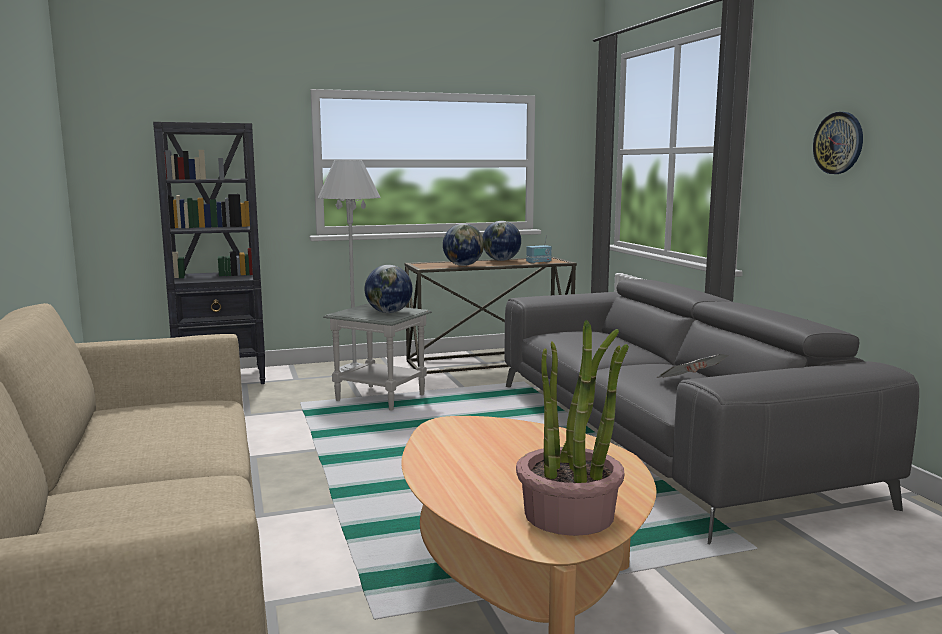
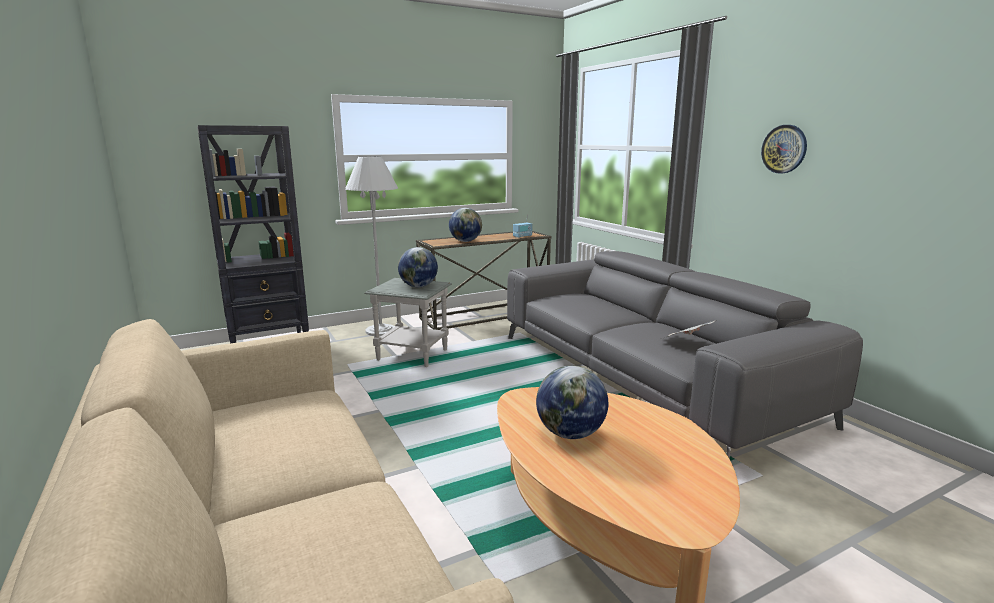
camera: 10 degrees left, 5 degrees up
globe [483,221,521,261] -> globe moved to [536,366,608,439]
potted plant [516,320,629,536] -> none

